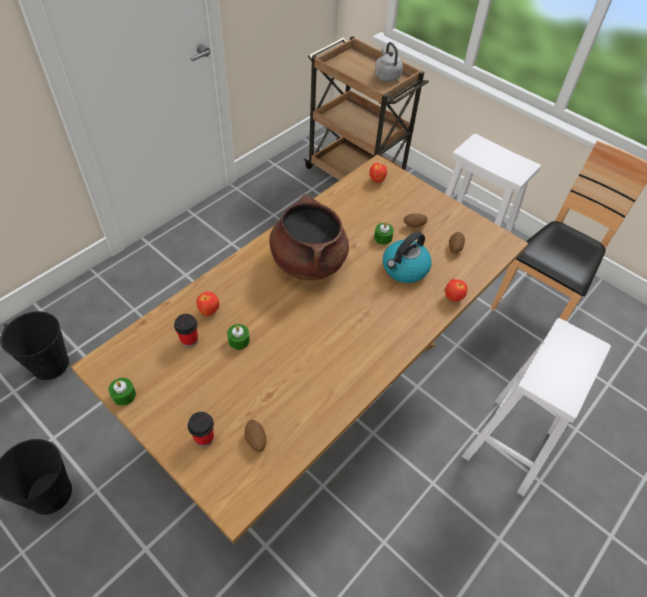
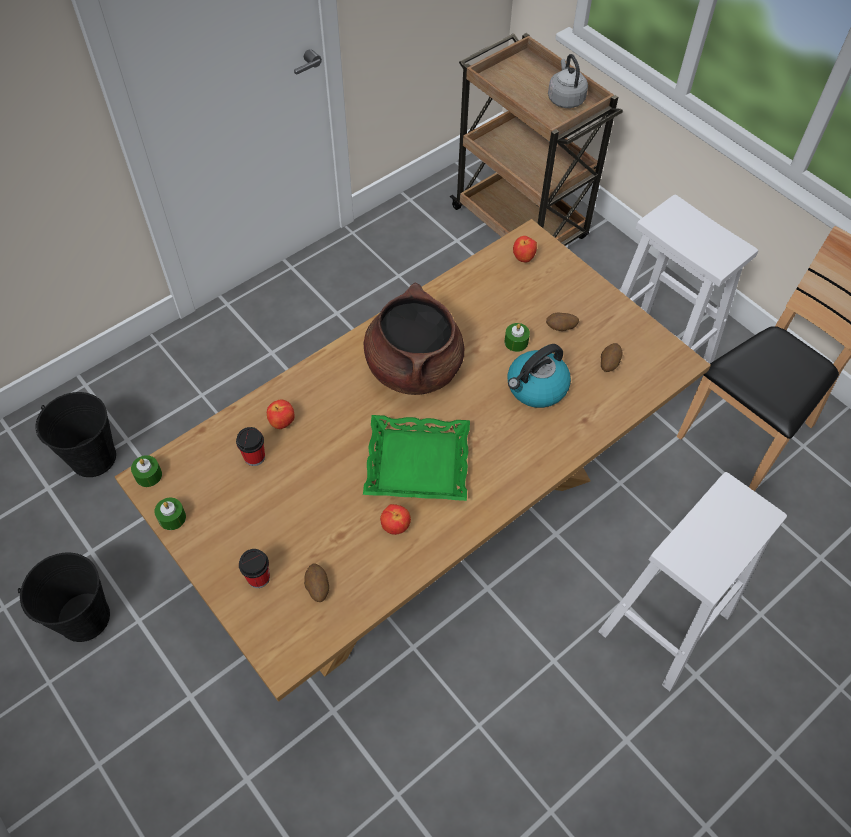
camera: 10 degrees right, 5 degrees up
green candle [227,324,250,350] -> green candle moved to [131,455,162,487]
apple [445,279,467,302] -> apple moved to [380,504,411,535]
none -> green tray [363,415,470,501]

